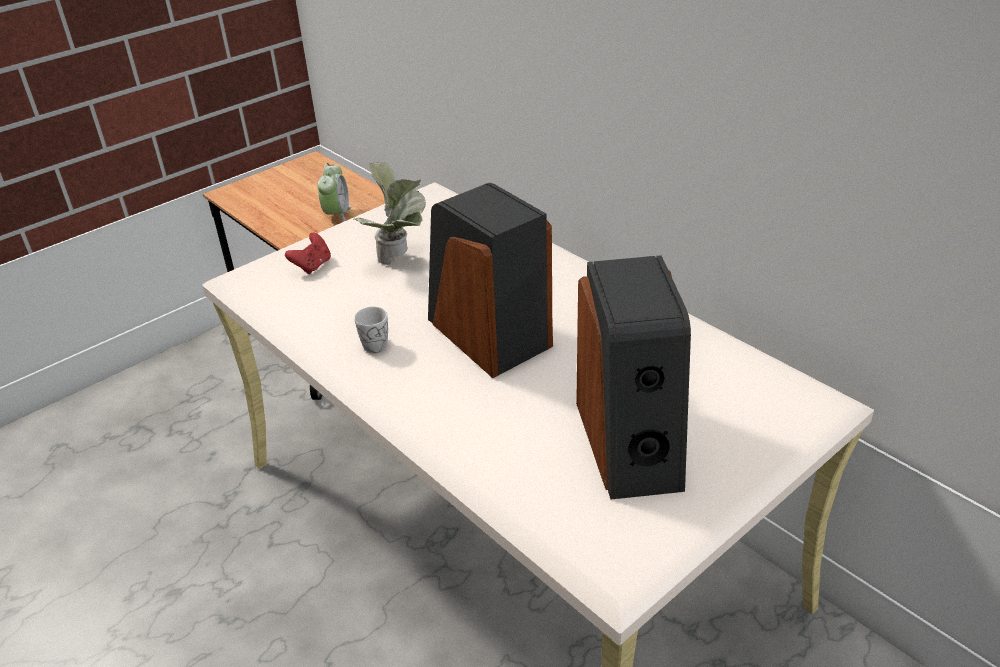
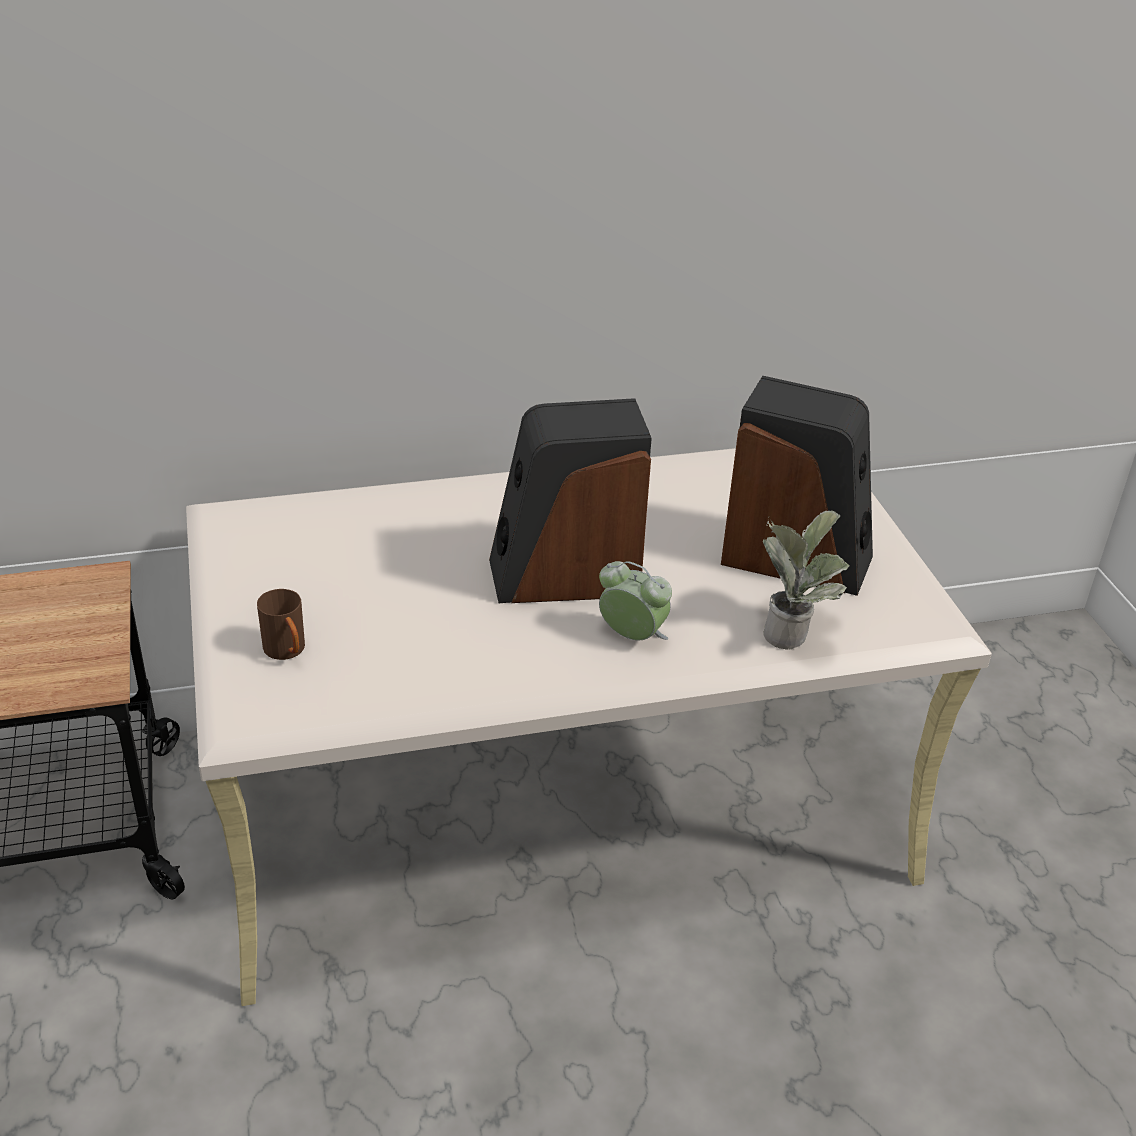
camera: 65 degrees left, 0 degrees up
red game controller [285,233,331,274] -> brown mug [257,589,305,660]
alarm clock [317,163,351,222] -> alarm clock moved to [599,561,672,640]
potted plant [353,161,426,265] -> potted plant moved to [763,510,850,650]
white mug [354,306,388,353] -> none

